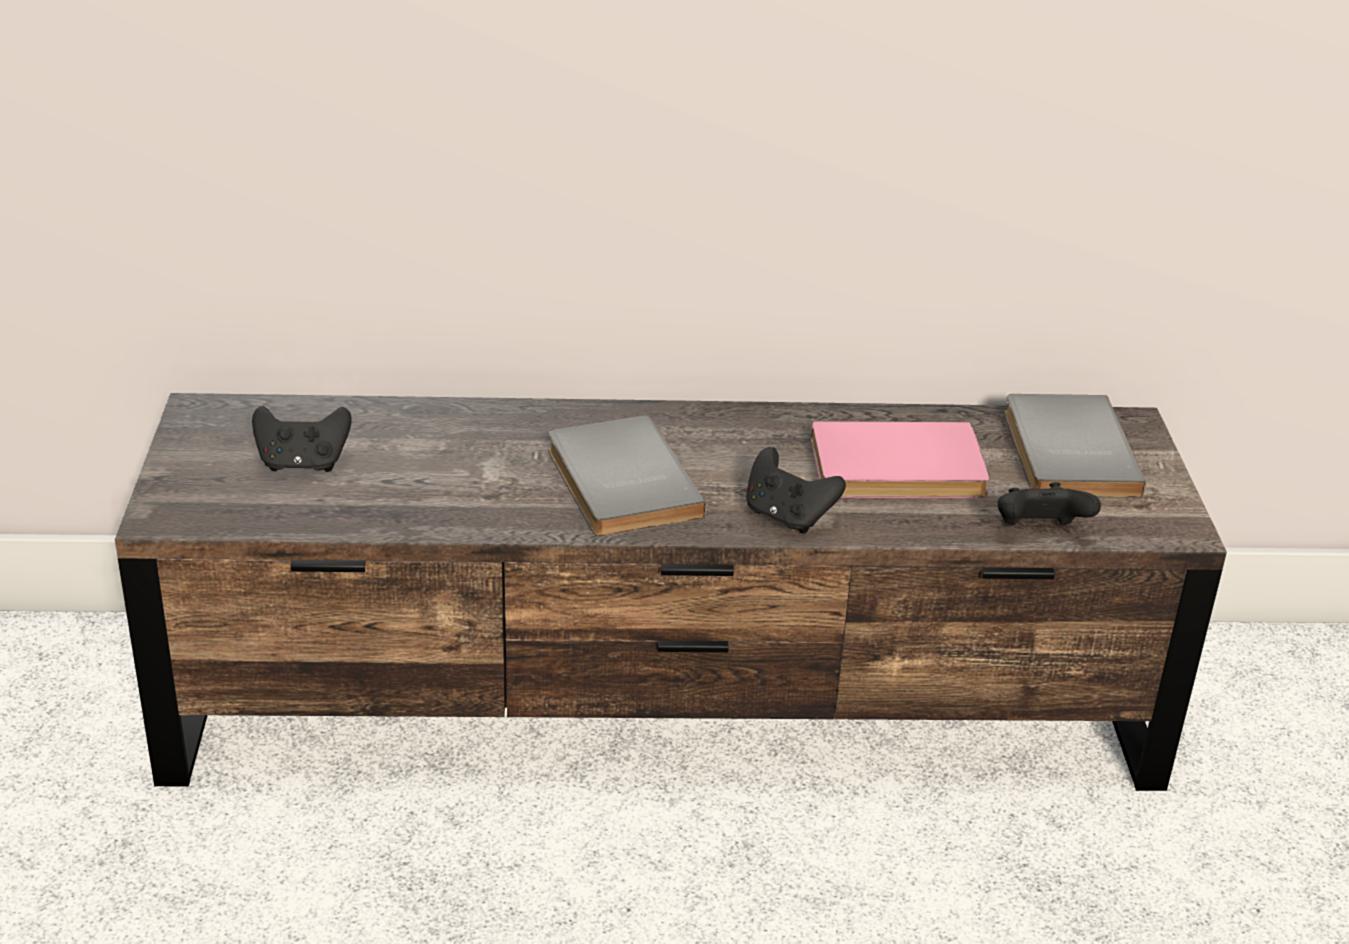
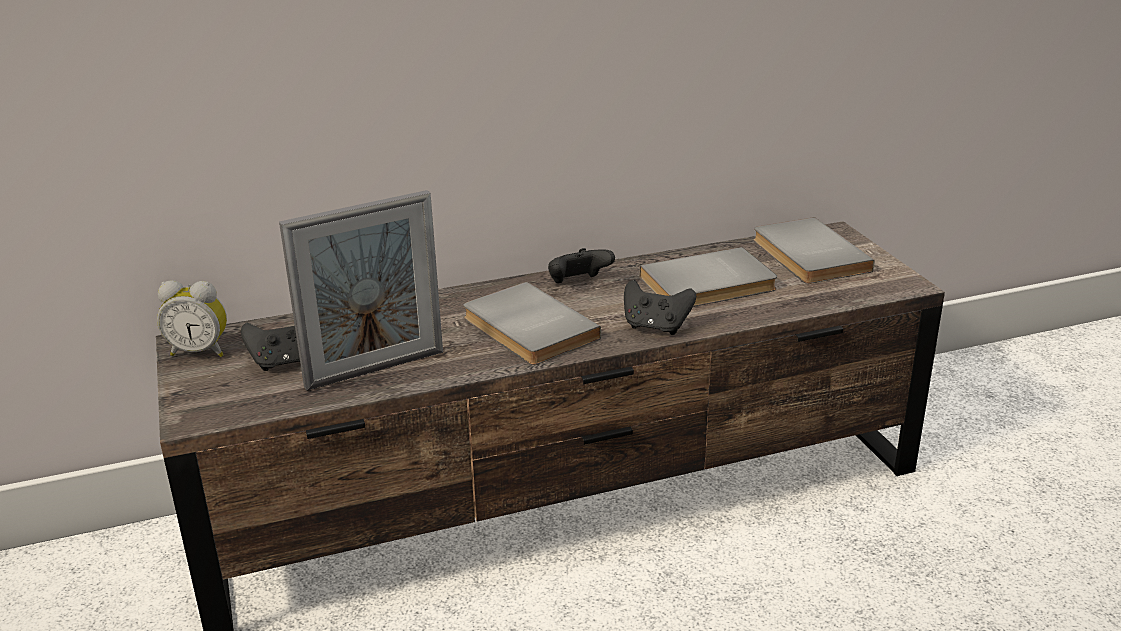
camera: 15 degrees left, 5 degrees down
pink book [810,421,990,498] -> grey book [639,247,777,307]
black game controller [998,482,1101,525] -> black game controller moved to [548,248,615,283]
none -> alarm clock [157,280,227,357]
none -> picture frame [279,190,443,391]

